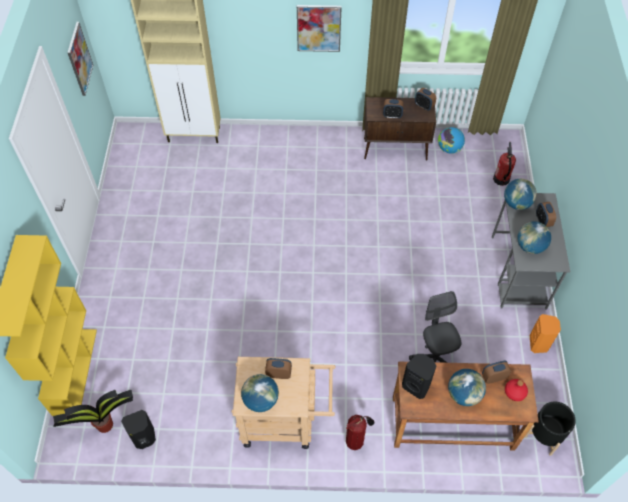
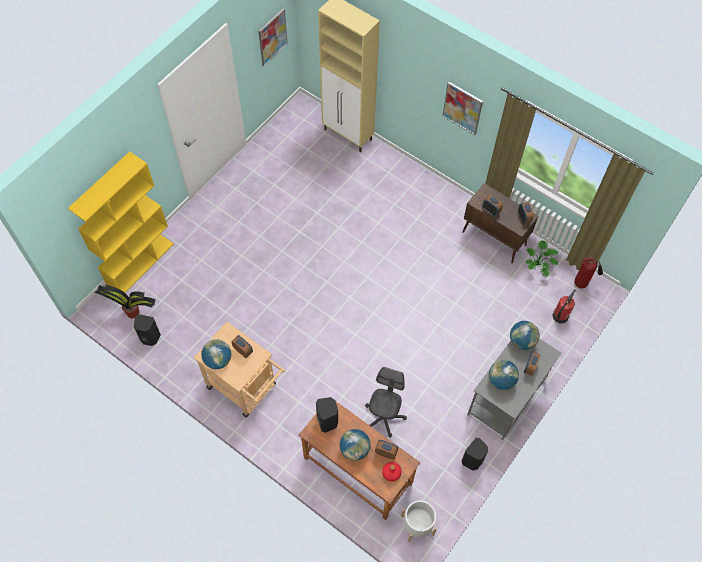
camera: 35 degrees right, 5 degrees up
fire extinguisher [346,415,374,450] -> fire extinguisher moved to [574,257,603,289]
globe [438,127,465,154] -> potted plant [526,240,558,276]
black planter [525,401,576,456] -> white planter [401,500,437,542]
orange speaker [530,314,561,353] -> black speaker [462,438,488,471]

